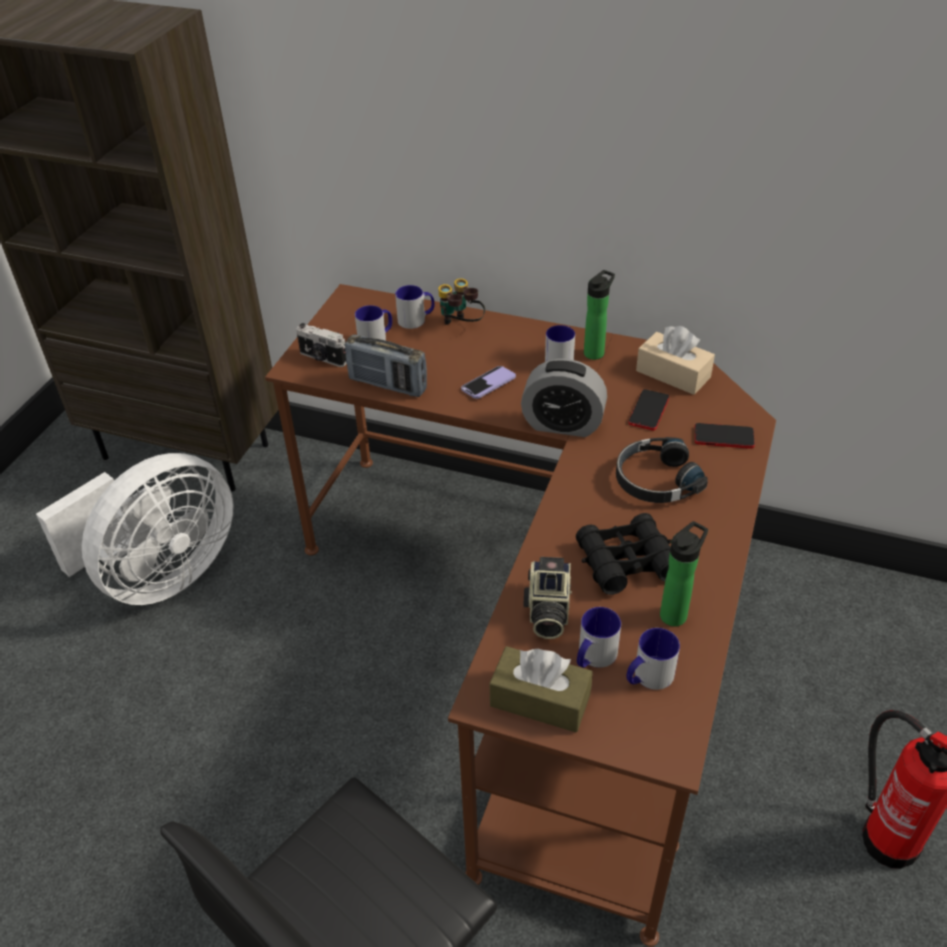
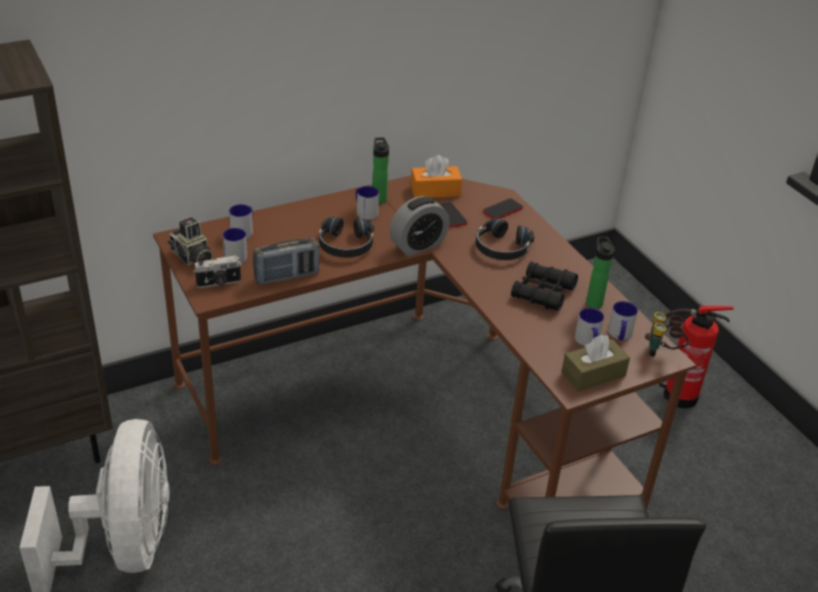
camera: 50 degrees left, 5 degrees down
binoculars [438,278,485,325] -> binoculars moved to [645,312,689,357]
phone [461,366,516,399] -> black headphones [319,217,374,258]
camera [523,557,571,639] -> camera moved to [168,217,213,265]
beige tissue box [636,326,715,395] -> orange tissue box [411,155,462,198]

